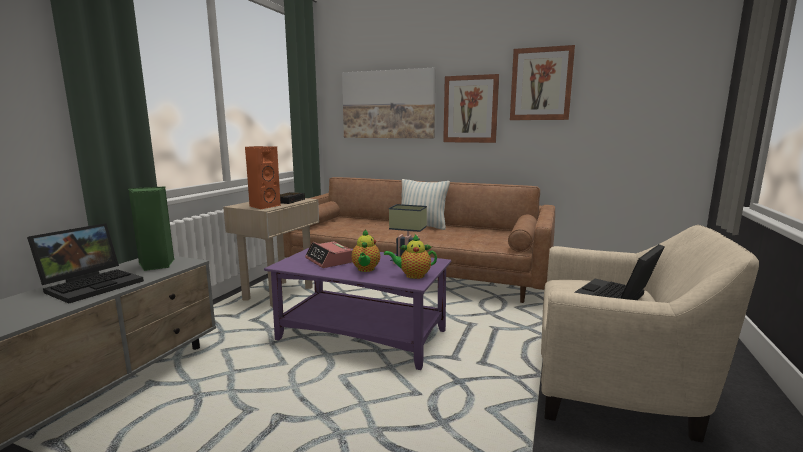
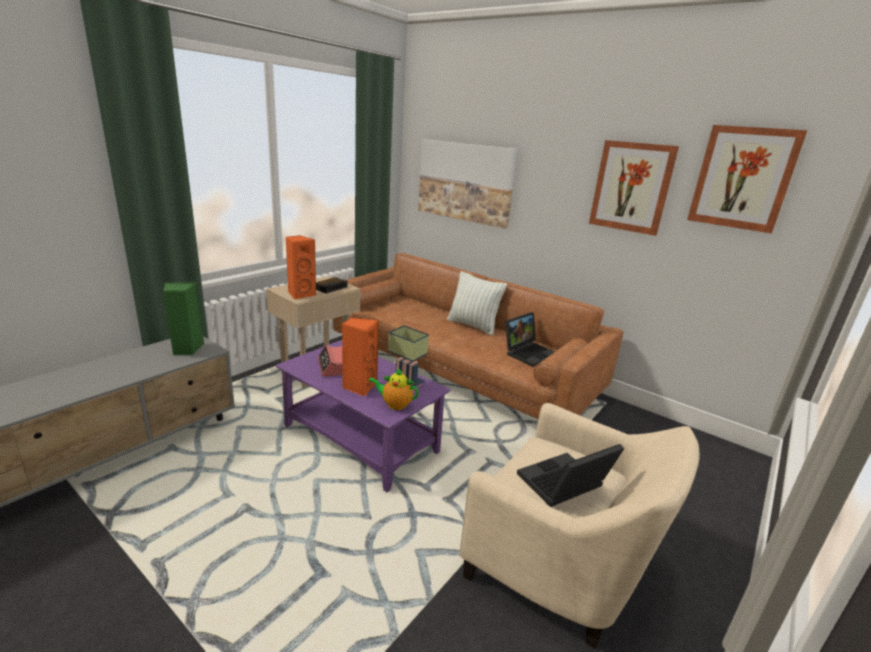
camera: 15 degrees right, 10 degrees up
laptop [27,223,144,303] -> laptop moved to [505,312,555,367]
teapot [352,230,380,272] -> orange speaker [342,317,379,397]
picture [443,74,499,143] -> picture moved to [687,125,808,233]

